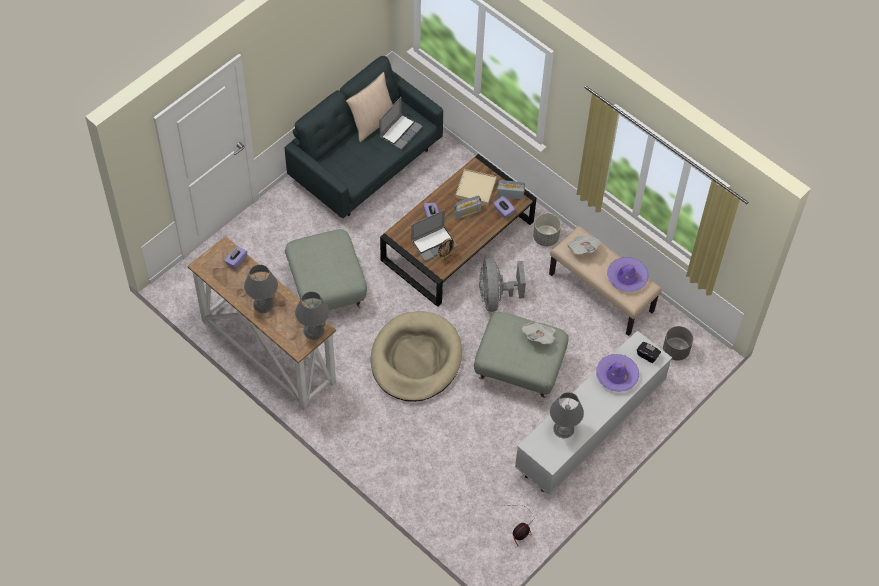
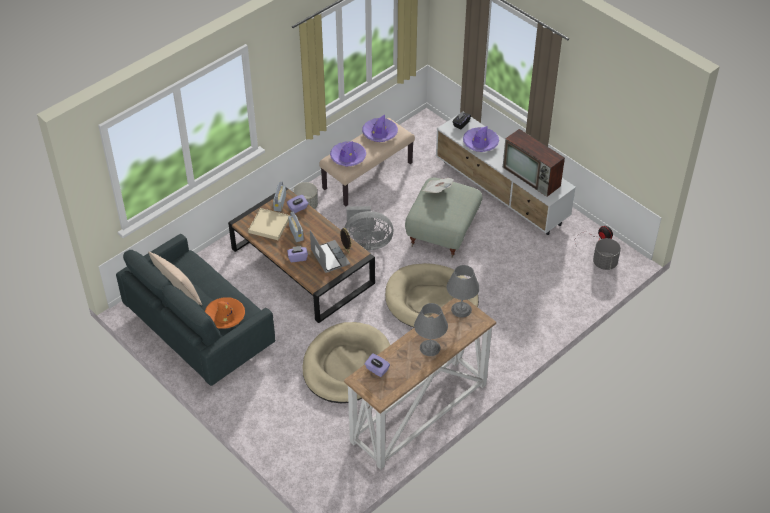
camera: 85 degrees left, 10 degrees down
grey ottoman [285,229,367,310] -> beige dog bed [302,322,390,403]
laptop [379,97,423,150] -> none
grey table lamp [550,392,584,438] -> television [503,129,565,197]
newspaper [566,234,601,255] -> purple hat [330,141,366,166]
grey planter [663,326,693,361] -> grey planter moved to [593,238,621,270]
none -> orange hat [205,297,245,329]

